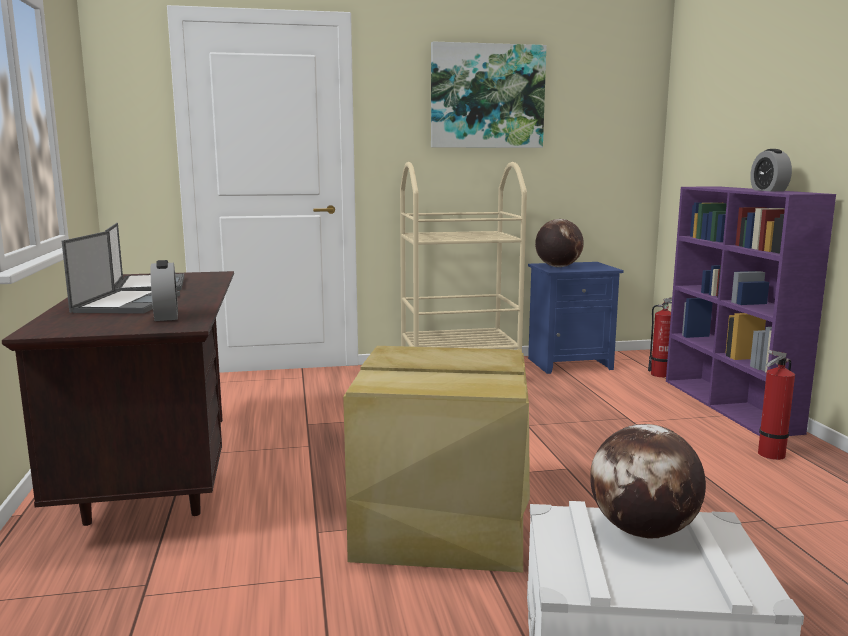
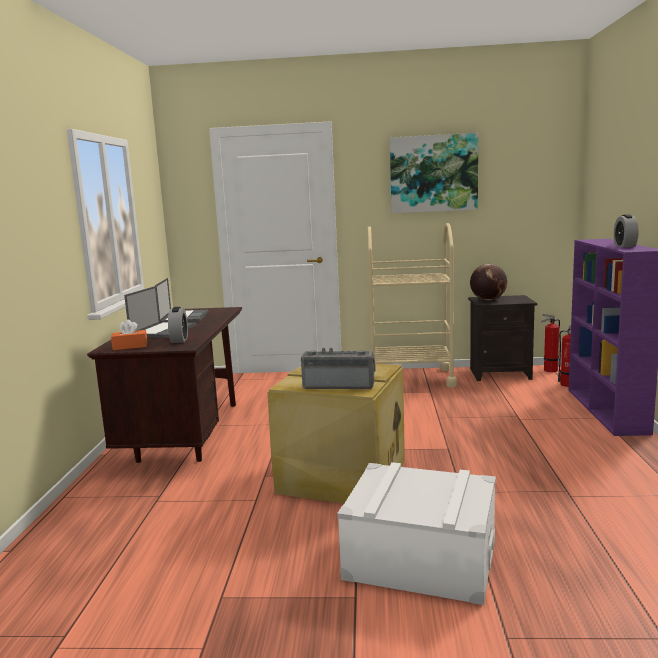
camera: 15 degrees right, 0 degrees up
blue nightstand [528,262,624,374] -> black nightstand [468,295,537,381]
globe [590,424,706,539] -> none
fire extinguisher [758,350,795,460] -> fire extinguisher moved to [541,314,560,372]
none -> orange tissue box [111,319,147,350]
none -> radio [301,348,376,389]

